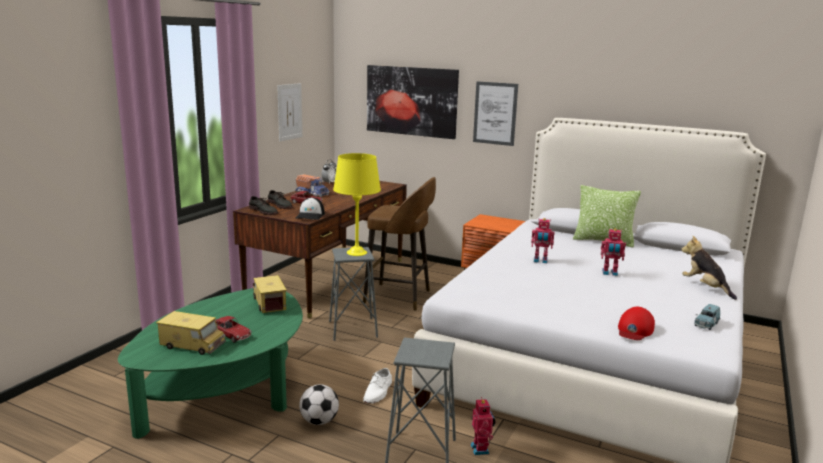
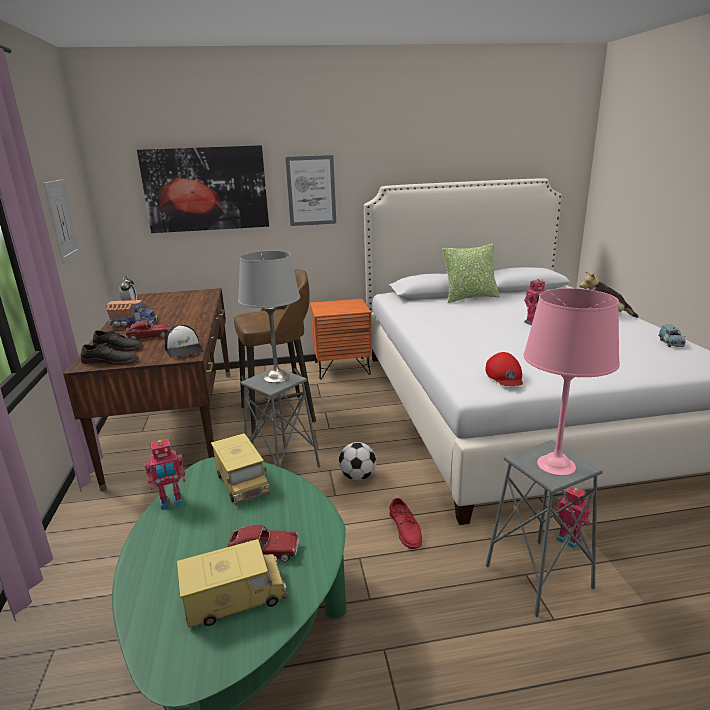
camera: 35 degrees left, 5 degrees up
toy truck [253,275,287,313] -> toy truck turned 150 degrees counterclockwise [211,433,271,505]
football [299,384,339,425] -> football moved to [339,442,376,481]
yellow table lamp [333,153,381,256] -> grey table lamp [238,251,300,383]
white shoe [363,368,392,404] -> red shoe [389,498,422,549]
toy robot [531,218,555,263] -> toy robot moved to [145,439,185,510]
red cap [618,307,655,340] -> red cap moved to [485,352,523,386]
none -> pink table lamp [523,288,620,476]

